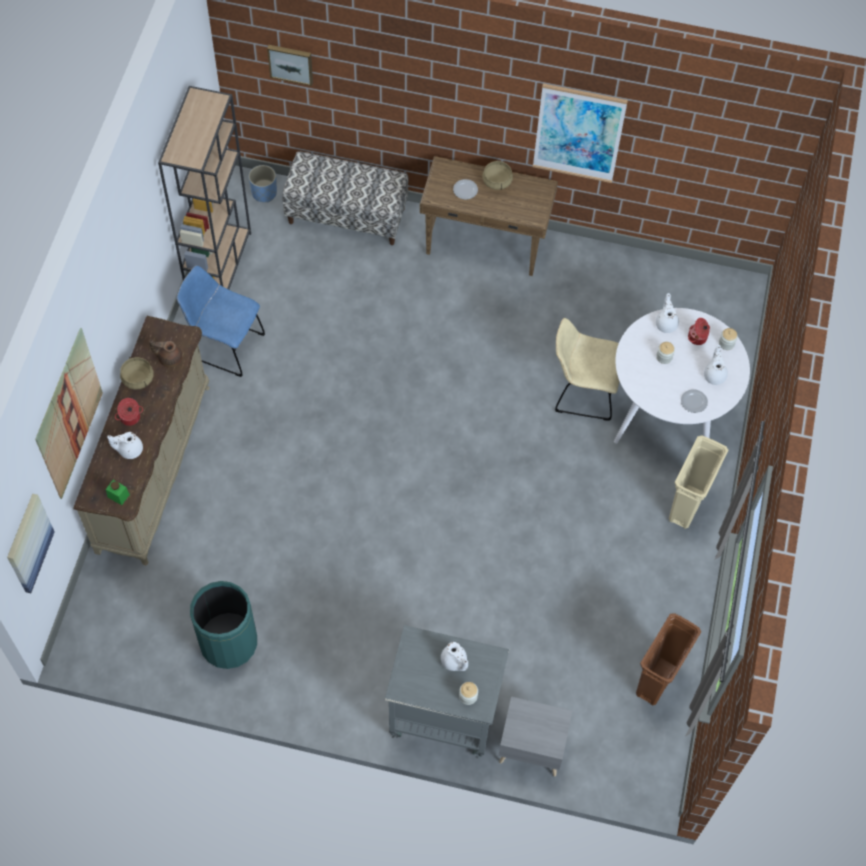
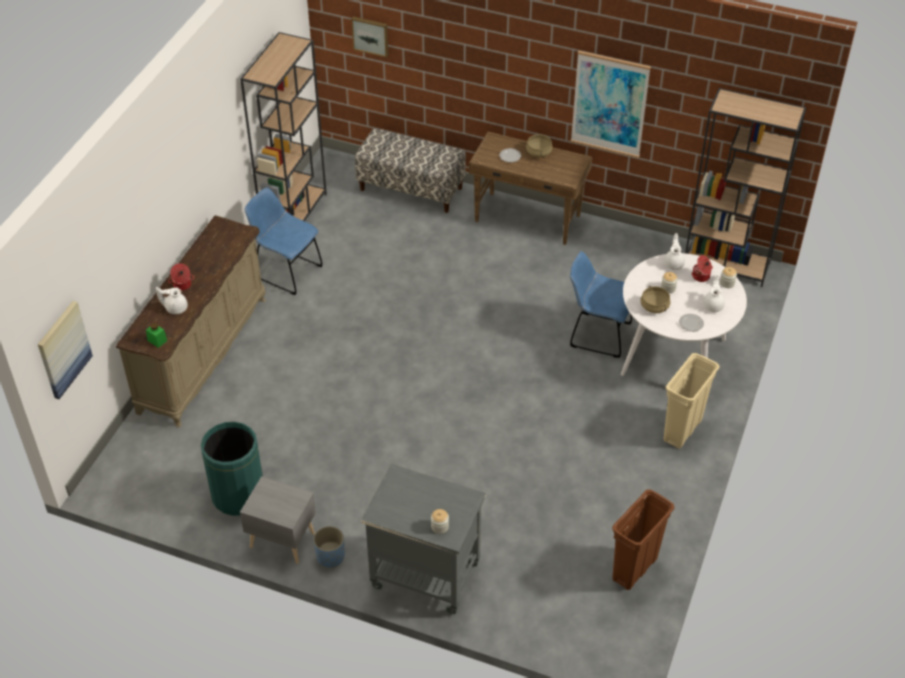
camera: 10 degrees right, 15 degrees down
picture [35,328,103,499] -> none
beige cooking pot [120,356,154,390] -> beige cooking pot moved to [640,286,670,313]
brown teapot [149,339,183,368] -> none
blue planter [249,165,277,202] -> blue planter moved to [313,526,345,568]
white teapot [441,642,468,671] -> none
grey nightstand [498,696,572,776] -> grey nightstand moved to [240,476,316,564]
beige chair [555,318,620,421] -> blue chair [570,251,632,358]
none -> bookcase [685,88,806,287]

